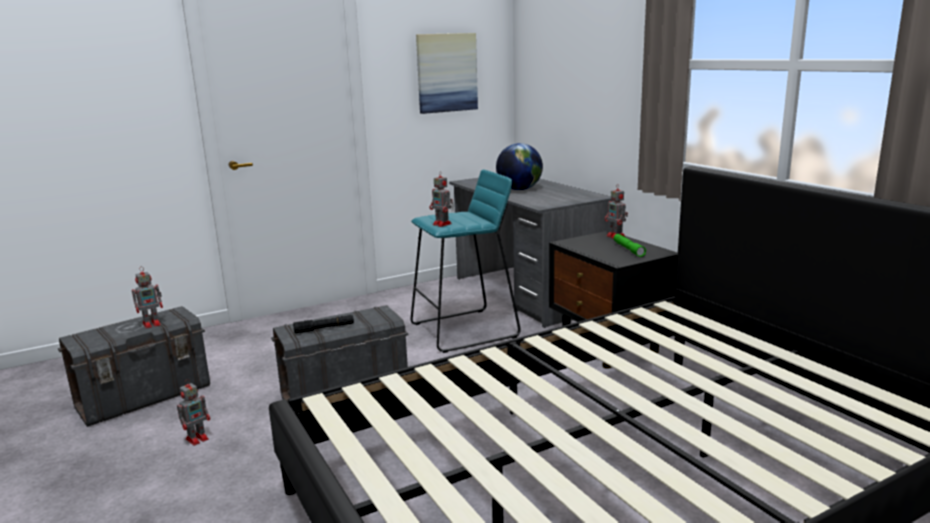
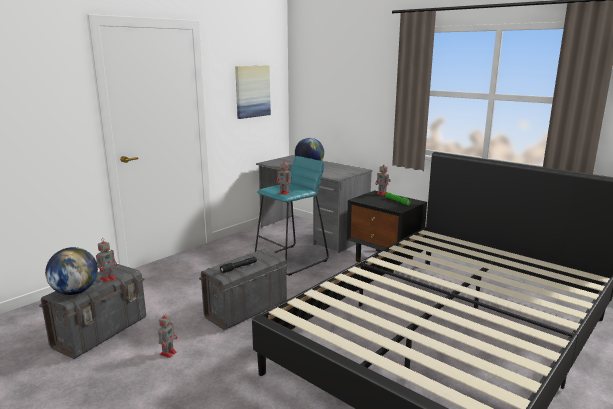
camera: 20 degrees left, 0 degrees up
none -> globe [45,247,98,295]

